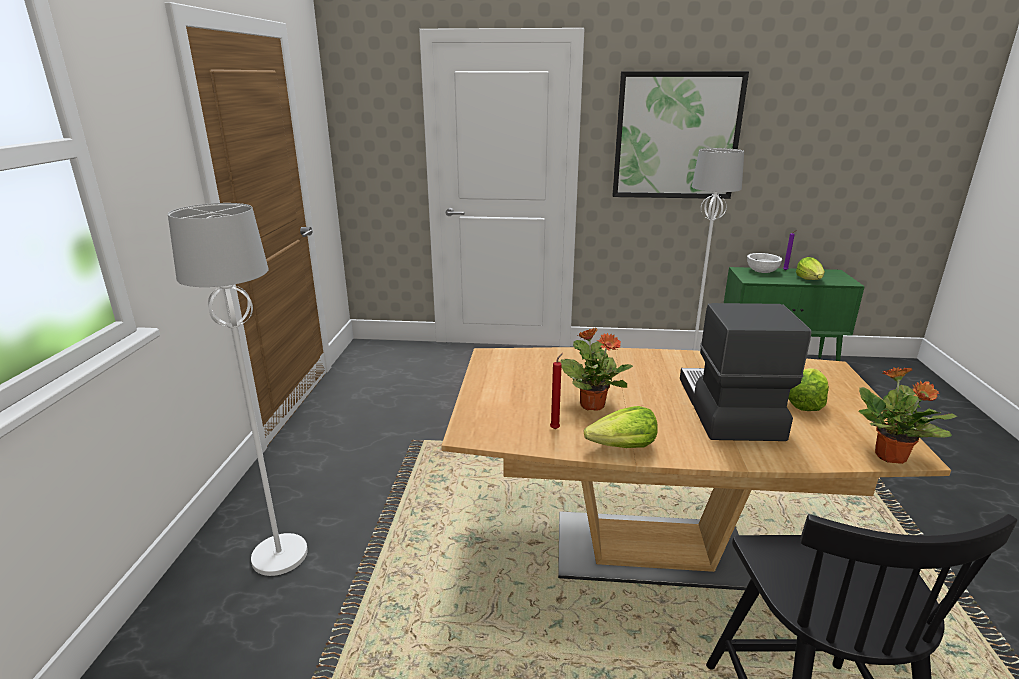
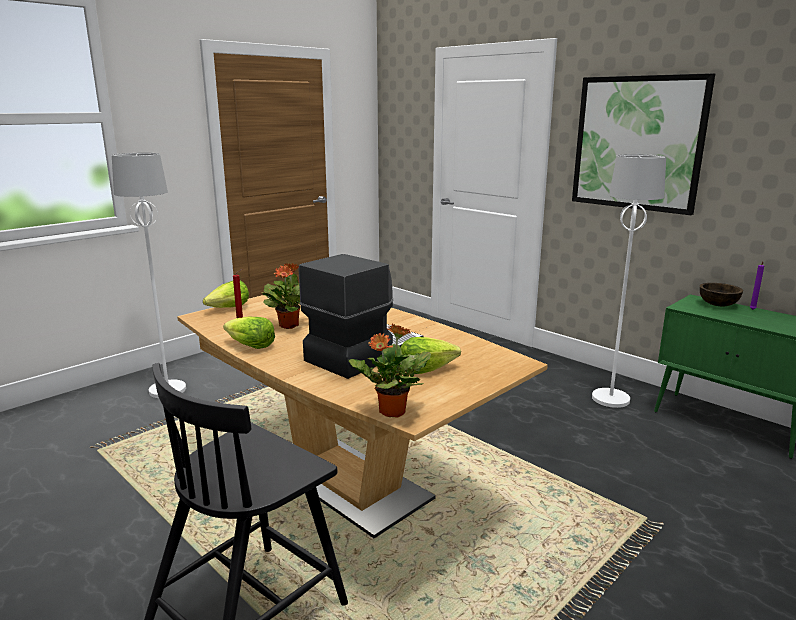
camera: 40 degrees right, 5 degrees down
white bowl [747,253,782,273] -> brown bowl [700,283,743,307]
lettuce [796,257,825,280] -> lettuce moved to [203,281,249,308]

